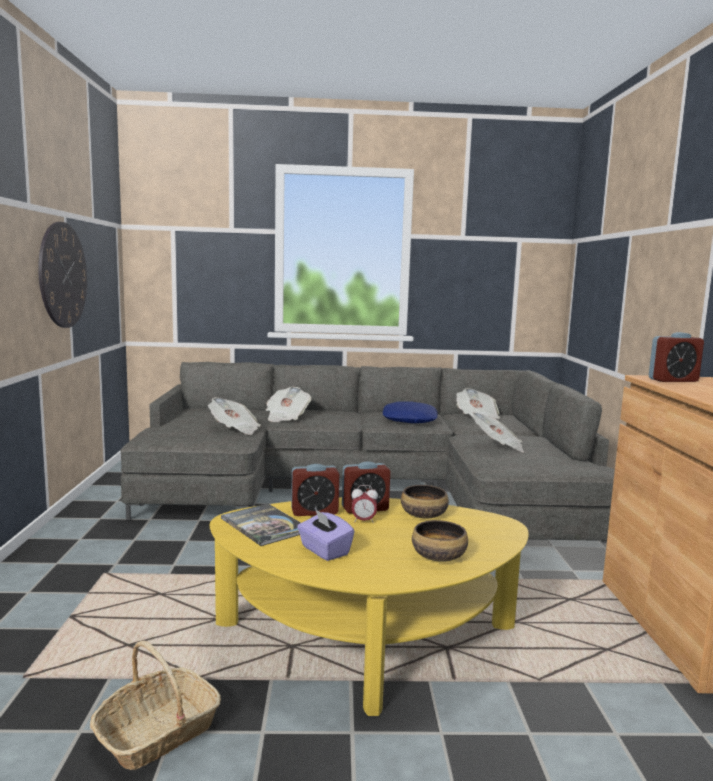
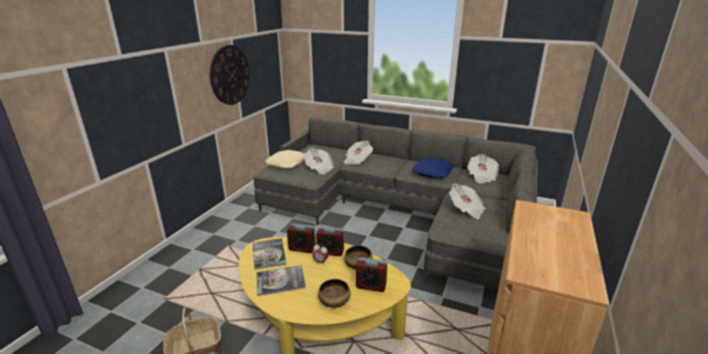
camera: 25 degrees right, 15 degrees up
purple tissue box [297,509,355,561] -> book [257,265,306,296]
alarm clock [649,332,704,382] -> alarm clock moved to [356,257,387,292]
none -> beige pillow [265,150,305,169]

